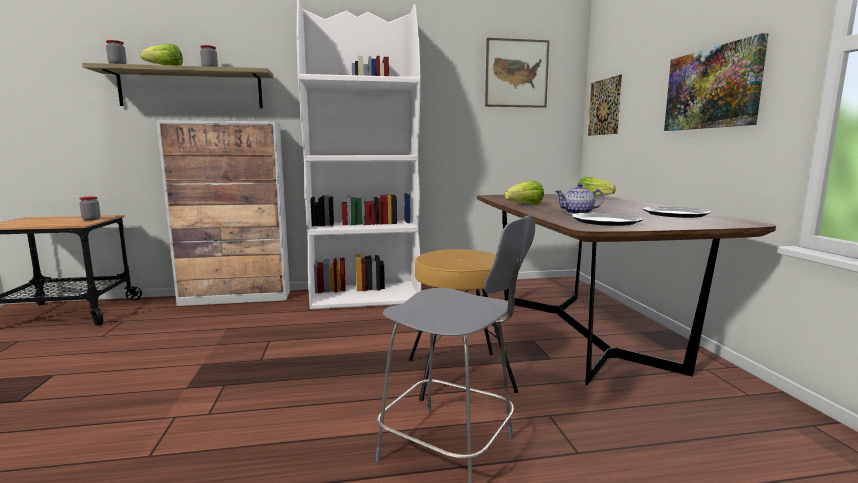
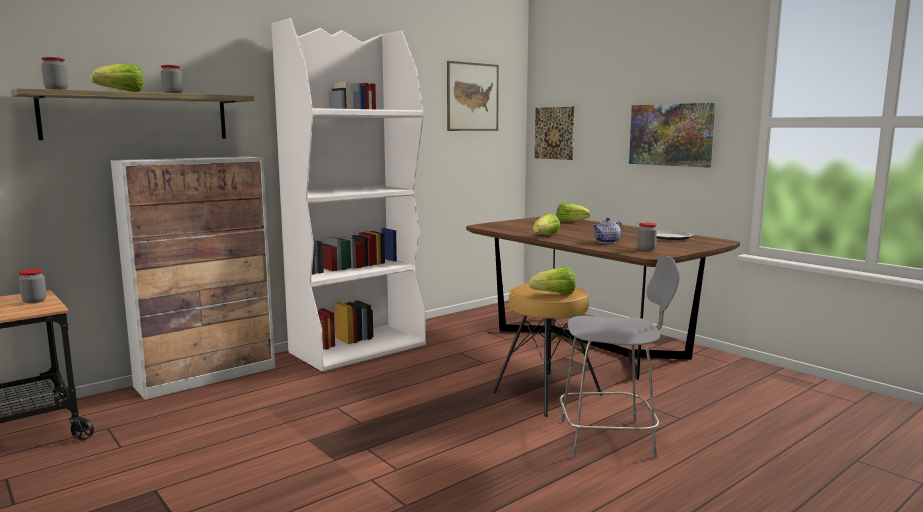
camera: 30 degrees left, 0 degrees up
plate [572,212,644,226] -> jar [637,223,657,251]
none -> lettuce [529,267,576,294]

